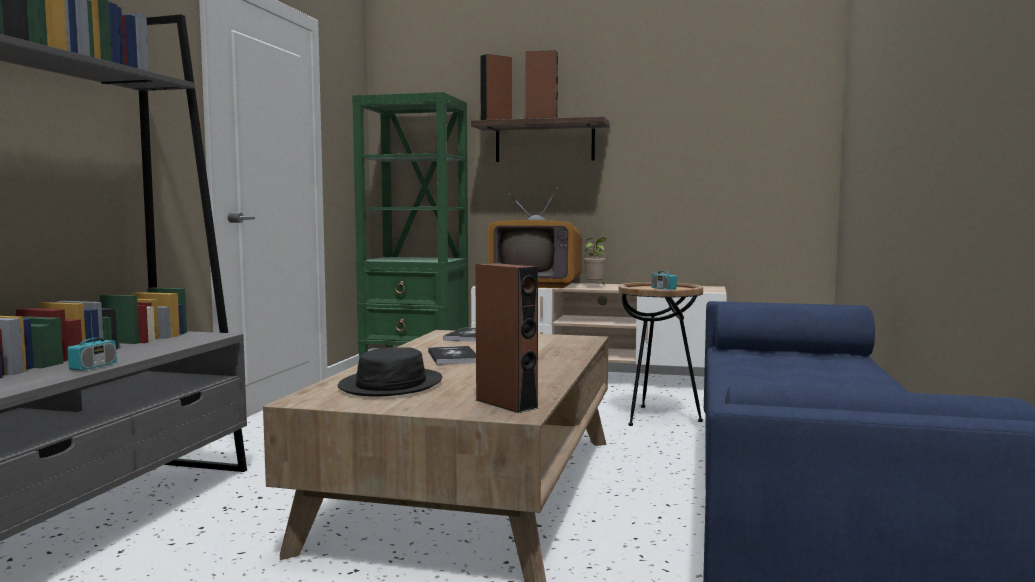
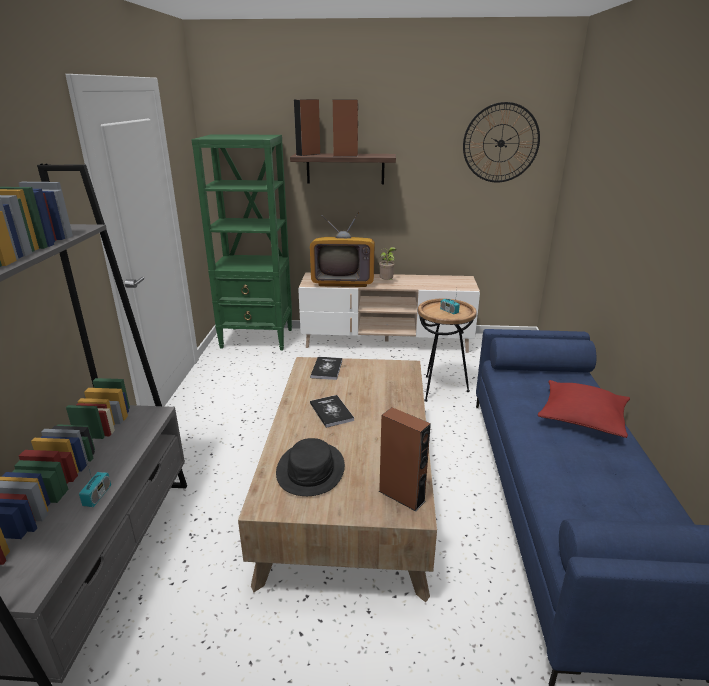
camera: 10 degrees left, 20 degrees up
none -> wall clock [463,102,540,183]
none -> red pillow [538,380,630,438]

